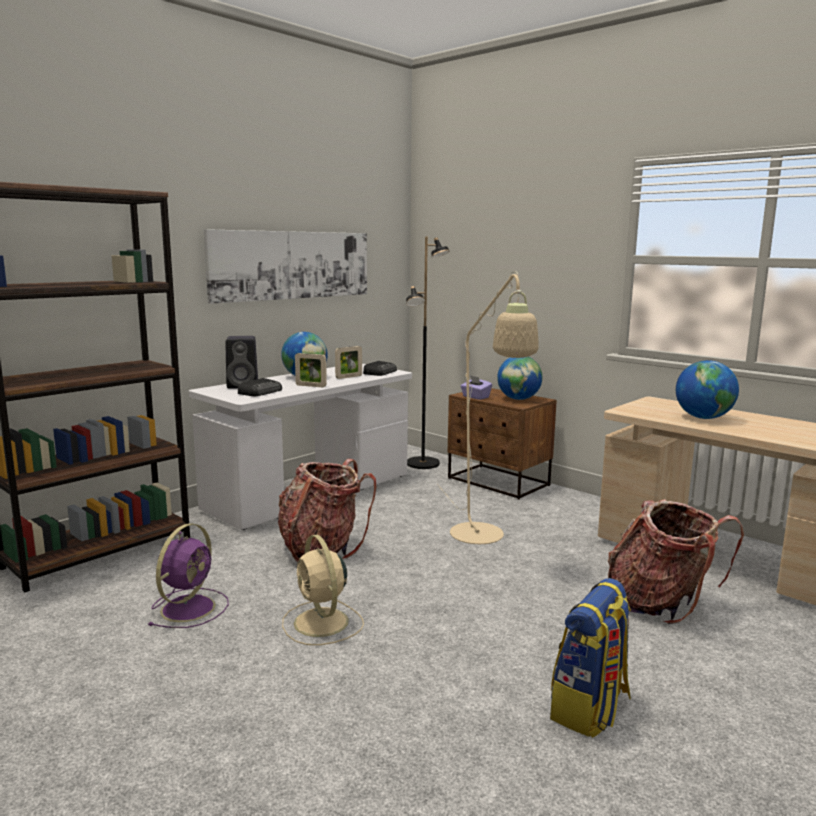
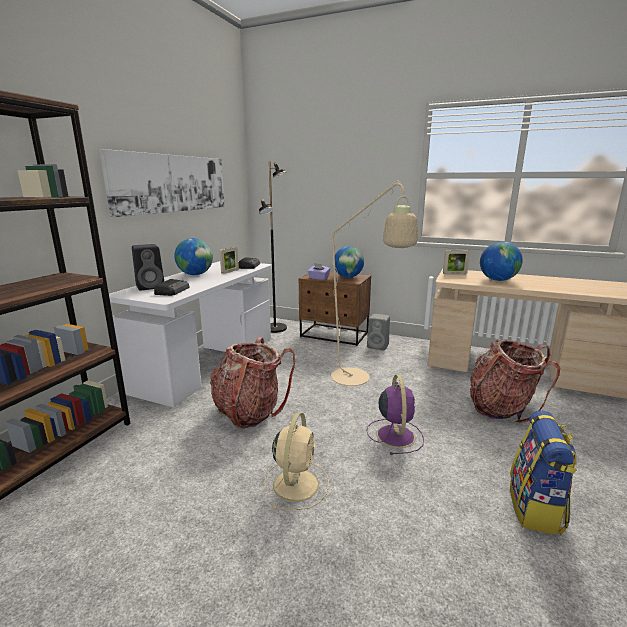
camera: 20 degrees left, 5 degrees up
purple fan [148,524,229,628] -> purple fan moved to [366,375,424,455]
beige fan [282,535,364,645] -> beige fan turned 120 degrees counterclockwise [264,412,329,510]
picture frame [295,353,327,387] -> picture frame moved to [443,250,470,274]
none -> grey speaker [367,314,390,350]

